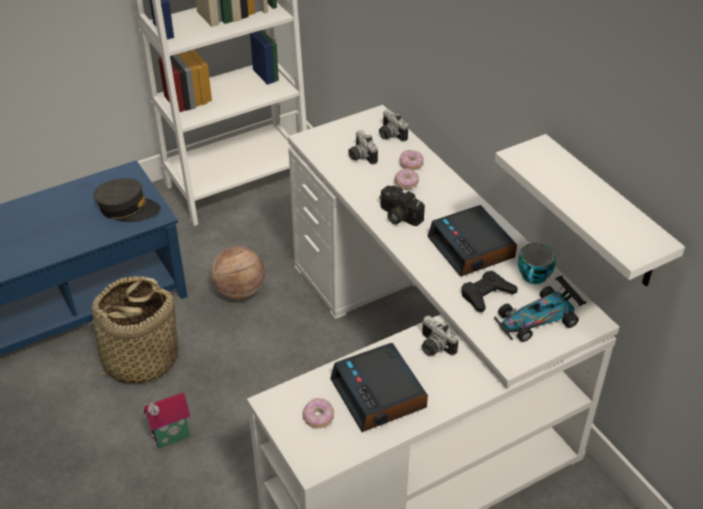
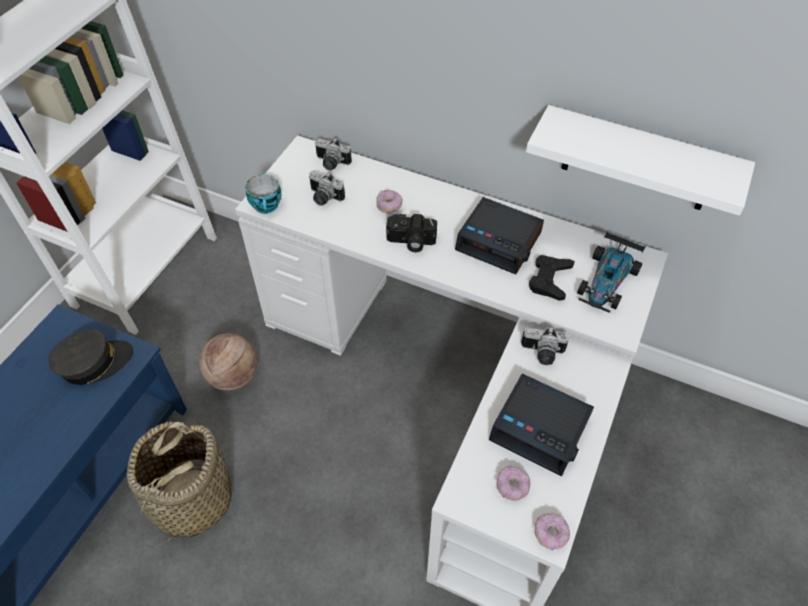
camera: 35 degrees left, 10 degrees up
toy house [144,392,190,449] -> none
donut [399,150,424,170] -> donut moved to [535,513,570,551]
cup [518,243,556,284] -> cup moved to [245,174,281,214]

